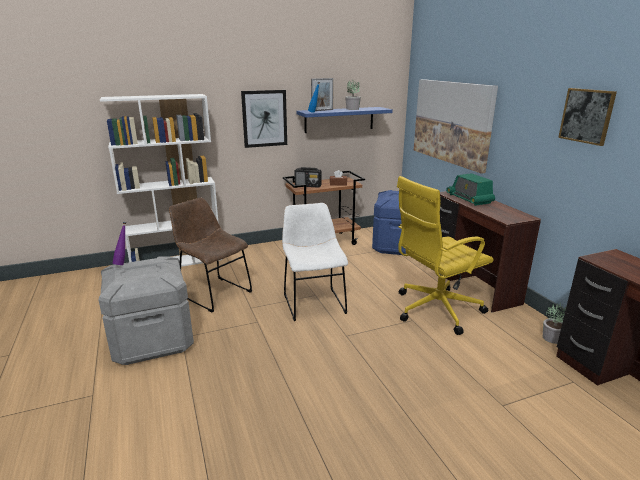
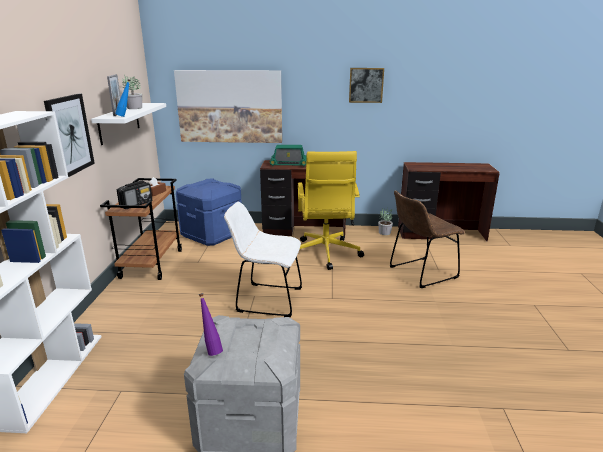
camera: 65 degrees left, 0 degrees up
brown chair [169,198,252,313] -> brown chair moved to [389,191,465,288]
blue shelf [296,107,393,133] -> white shelf [91,103,166,145]

